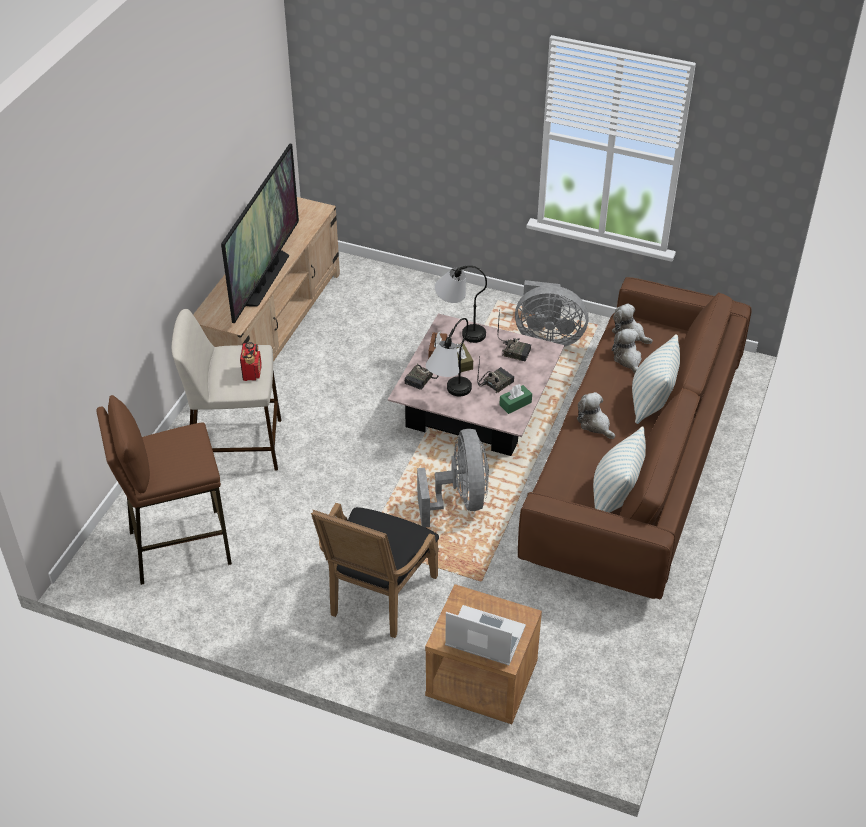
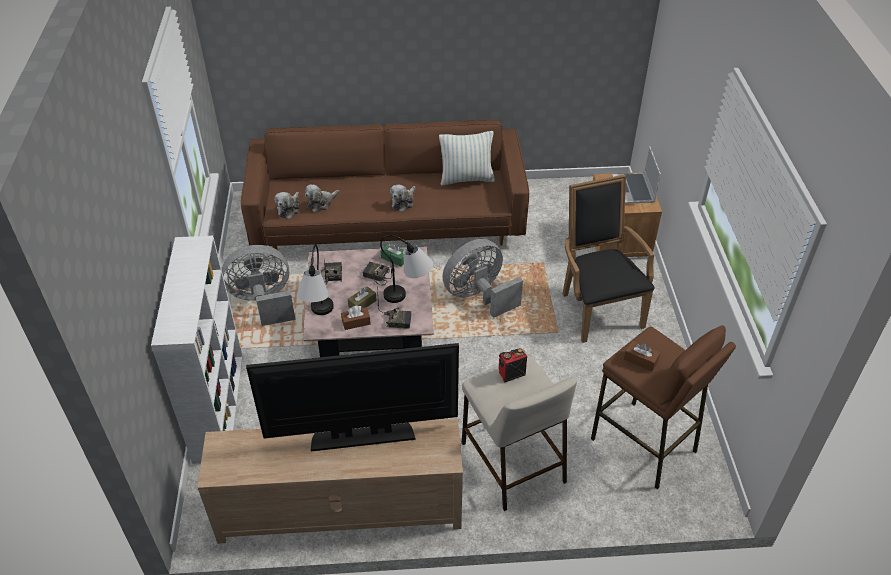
camera: 115 degrees left, 0 degrees up
black armchair [311,503,439,638] -> black armchair turned 105 degrees counterclockwise [563,175,655,343]
grey fan [515,280,588,347] -> grey fan turned 90 degrees counterclockwise [222,245,295,326]
pillow [632,334,680,424] -> none
none -> white bookcase [151,236,243,464]
none -> brown tissue box [624,341,660,371]

